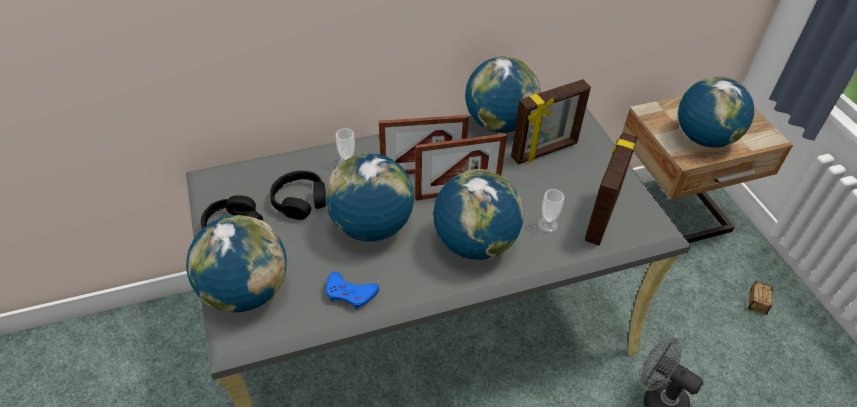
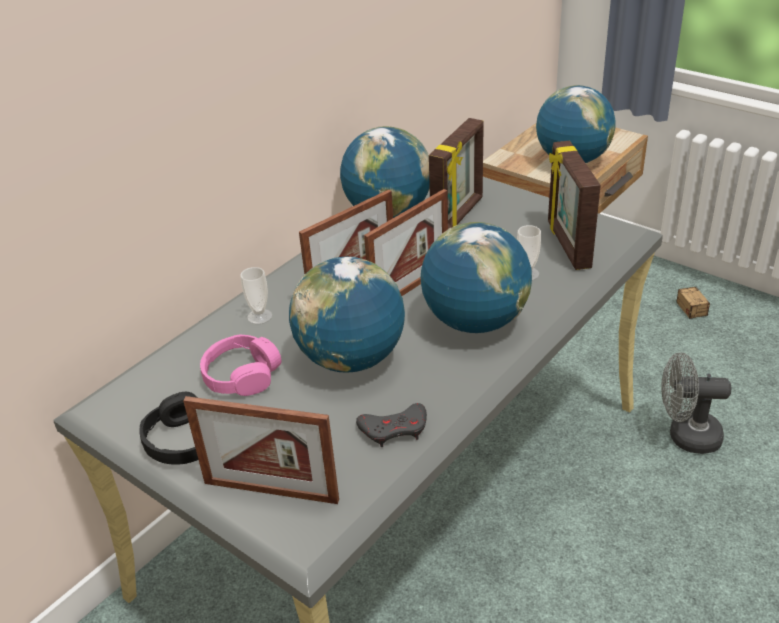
camera: 30 degrees left, 10 degrees down
globe [186,215,287,312] -> picture frame [183,396,339,504]
black headphones [270,171,326,220] -> pink headphones [200,334,281,396]
blue game controller [326,272,379,310] -> grey game controller [356,403,427,447]

